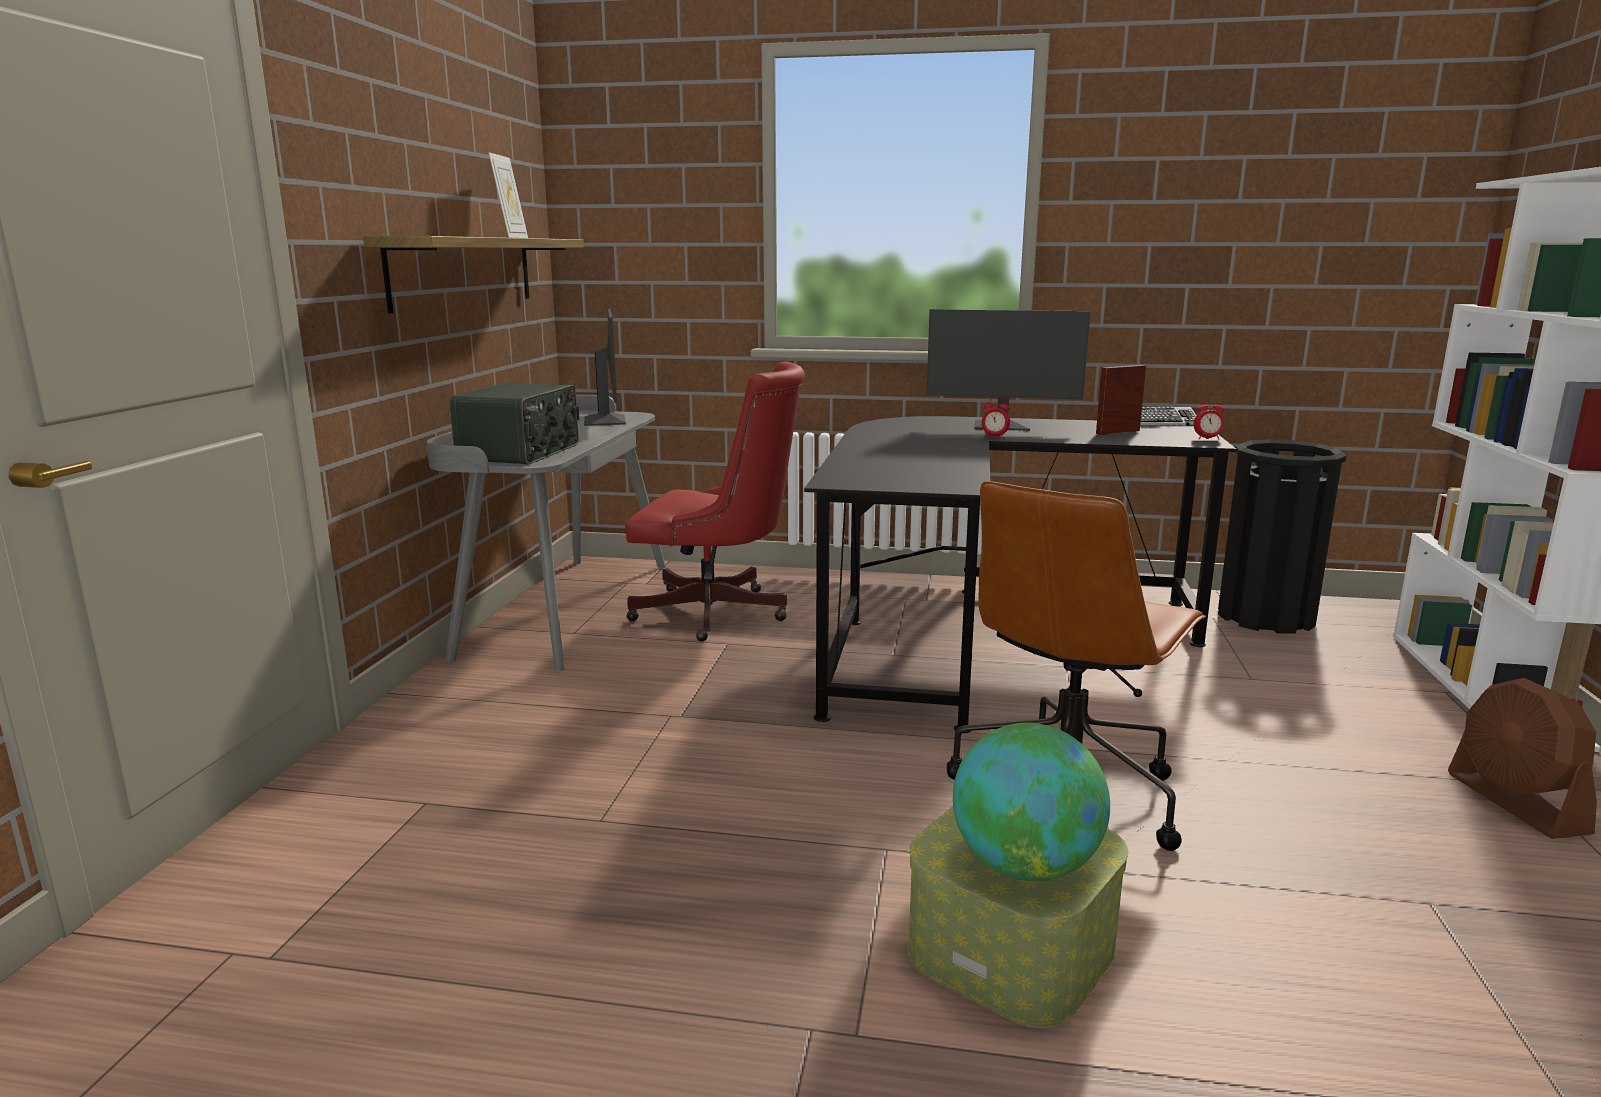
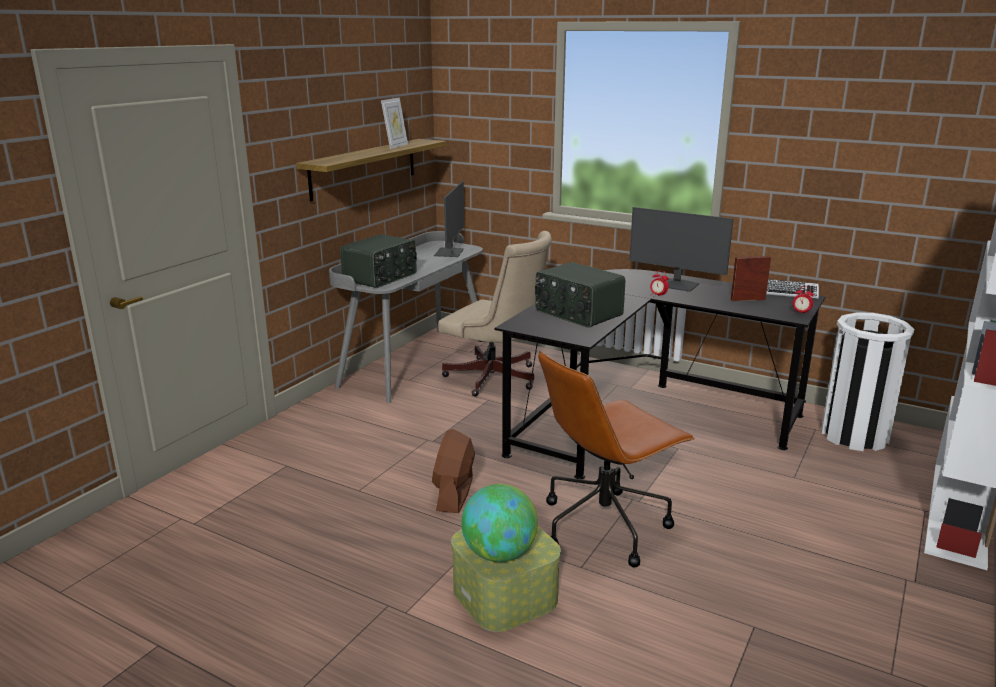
camera: 20 degrees right, 5 degrees up
red office chair [625,362,805,642] -> beige office chair [438,231,552,396]
black trash can [1218,439,1346,634] -> white trash can [822,312,915,451]
brown fan [1448,678,1597,839] -> brown fan moved to [432,429,475,513]
none -> radio [535,262,625,328]

